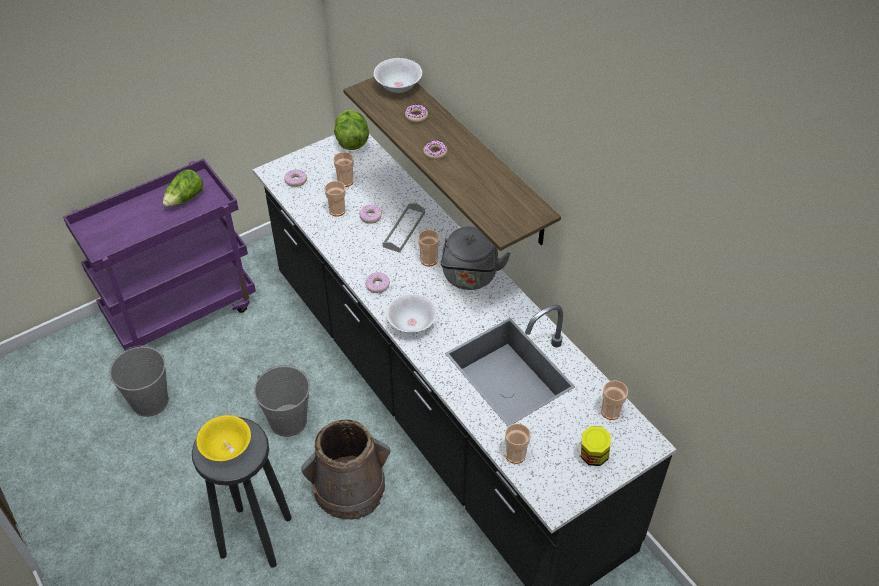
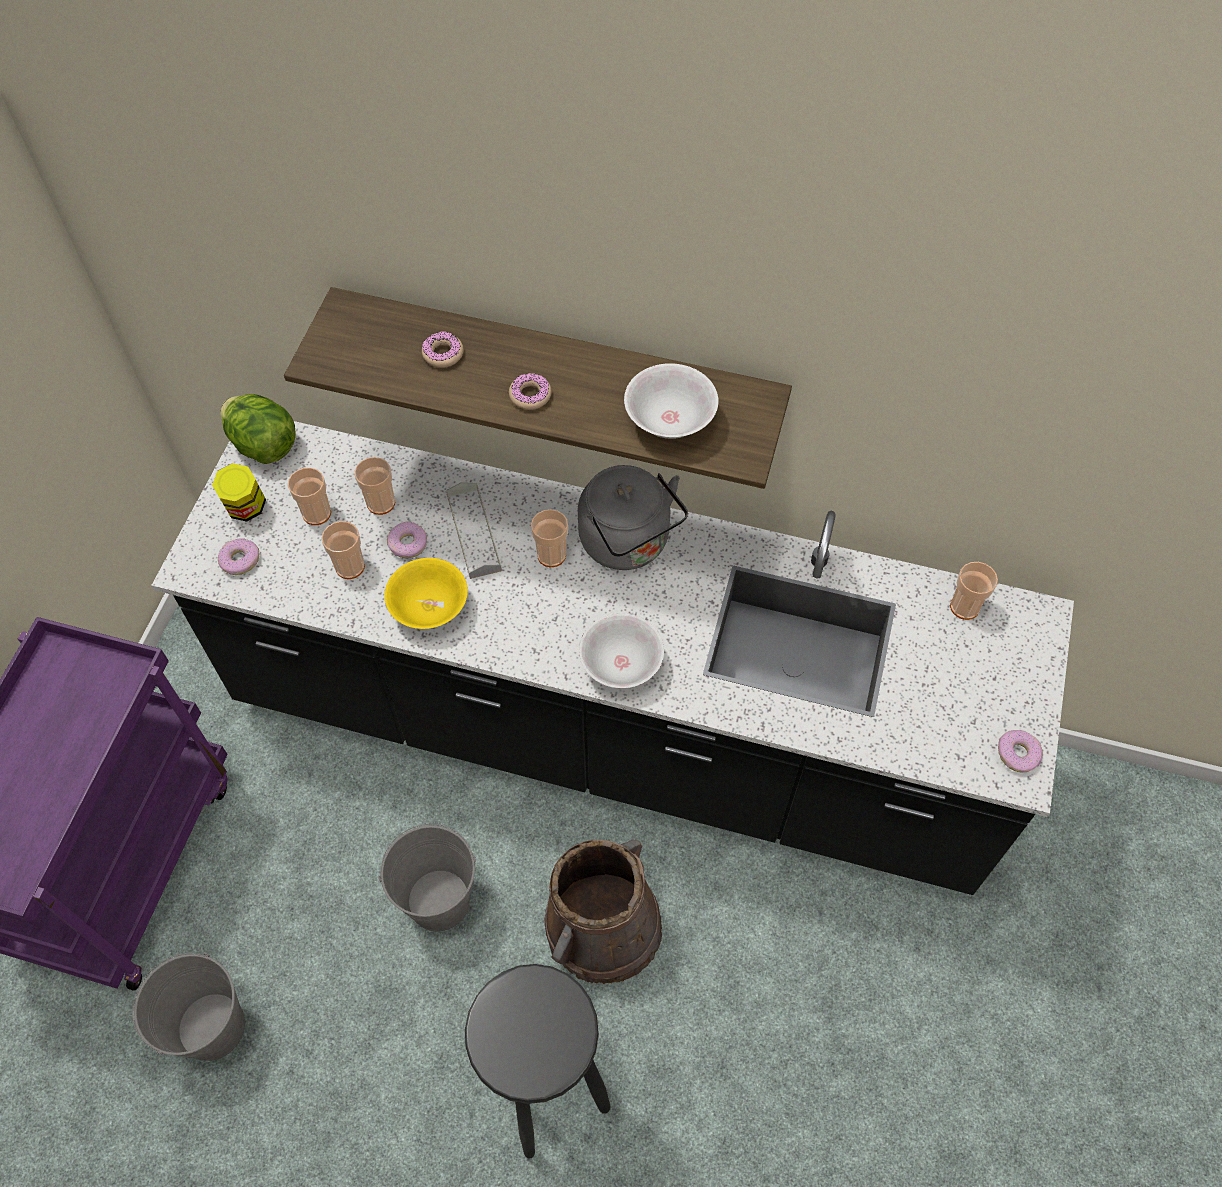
camera: 40 degrees left, 10 degrees up
lettuce [163,170,203,207] -> none
yellow bowl [196,415,251,461] -> yellow bowl moved to [384,558,468,629]
donut [366,272,390,293] -> donut moved to [998,730,1043,772]
white bowl [374,58,422,93] -> white bowl moved to [624,363,719,439]
cup [505,423,531,464] -> cup moved to [355,457,395,515]
jar [581,426,611,466] -> jar moved to [212,463,266,522]

